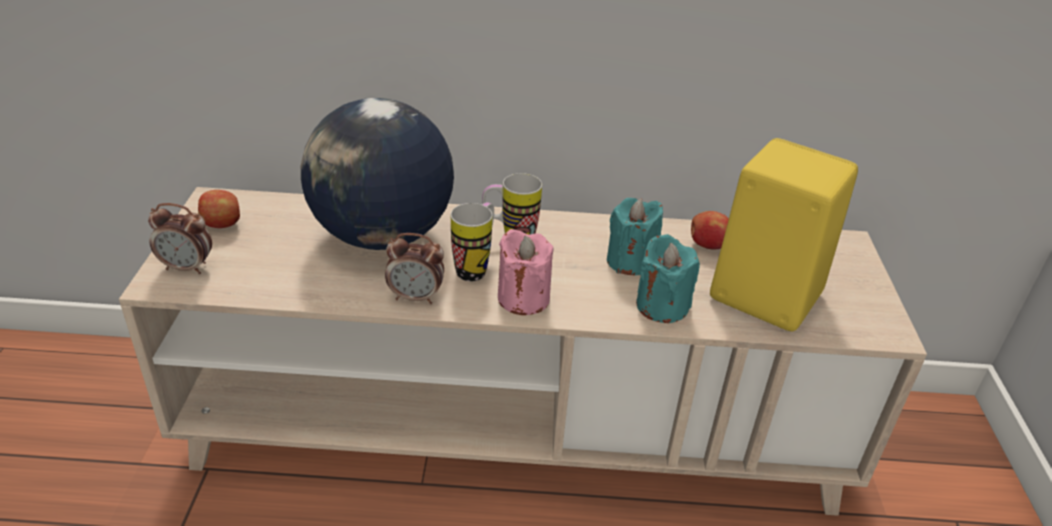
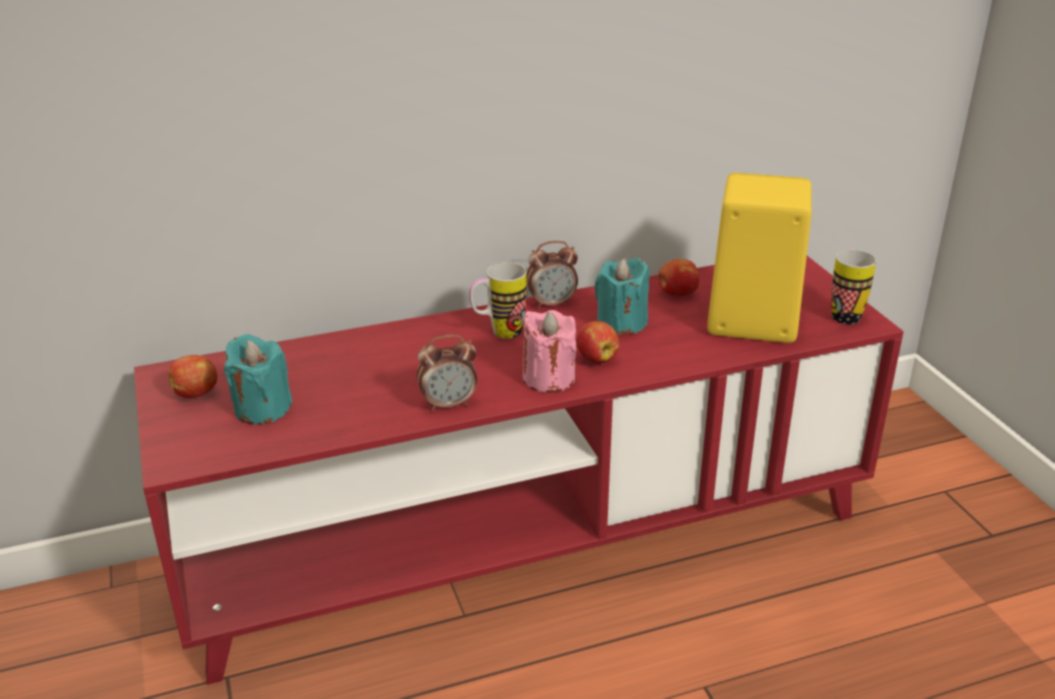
camera: 20 degrees left, 5 degrees down
beige tv stand [119,187,927,516] -> red tv stand [134,256,904,685]
alarm clock [148,203,212,274] -> alarm clock moved to [527,241,578,309]
globe [301,98,454,250] -> none
mug [451,203,494,281] -> mug moved to [831,248,876,325]
turquoise candle [636,234,700,323] -> turquoise candle moved to [224,334,292,424]
none -> apple [577,321,619,363]

